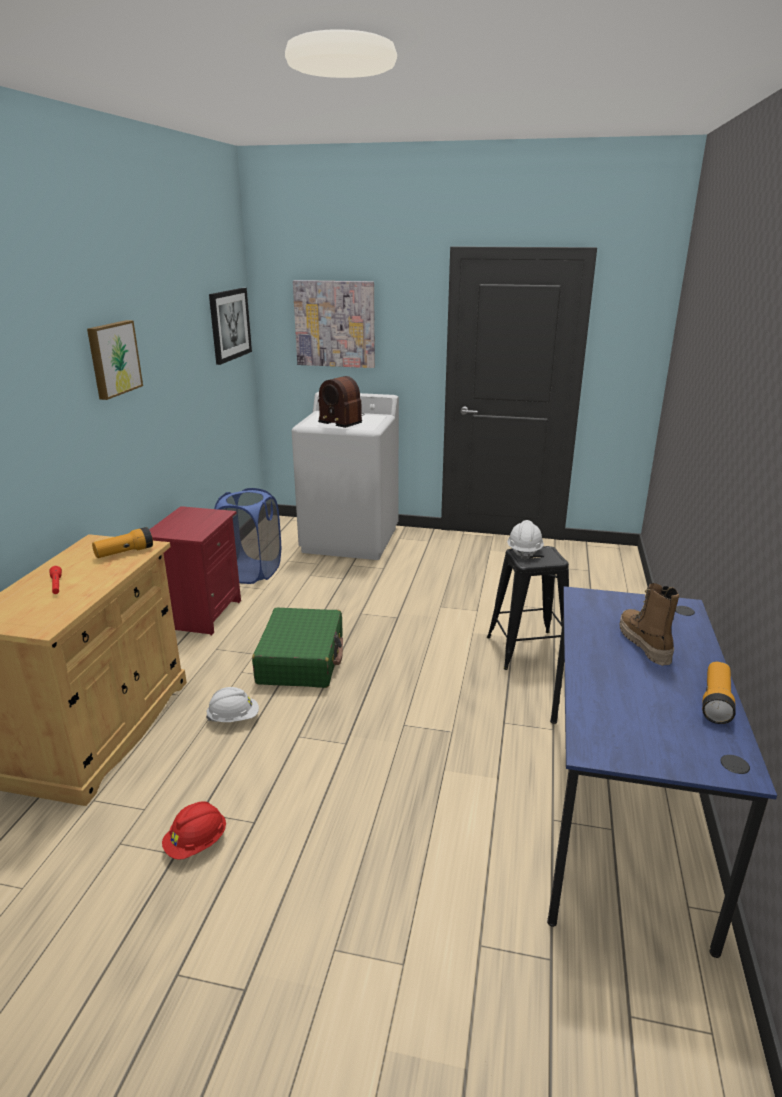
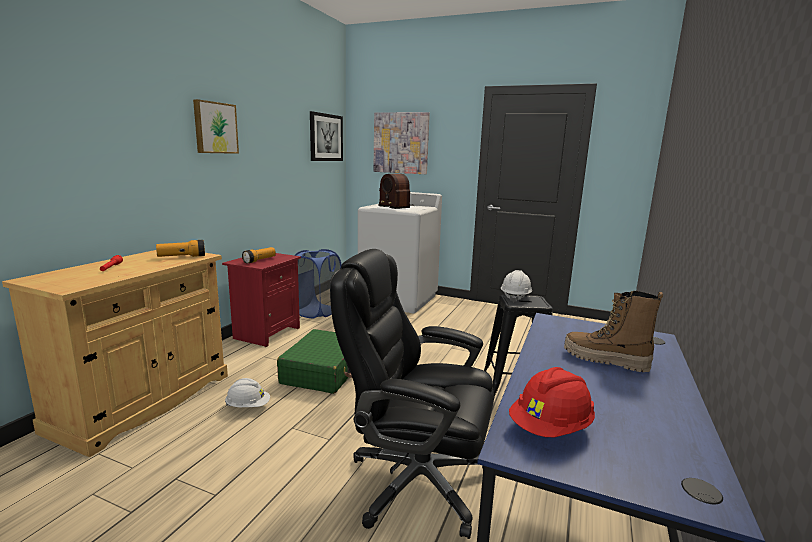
camera: 10 degrees right, 10 degrees down
red hard hat [162,801,226,860] -> red hard hat moved to [509,367,595,437]
boot [619,583,679,666] -> boot turned 60 degrees counterclockwise [564,291,663,372]
flashlight [702,662,736,724] -> flashlight moved to [242,247,276,264]
none -> black office chair [330,249,494,539]

